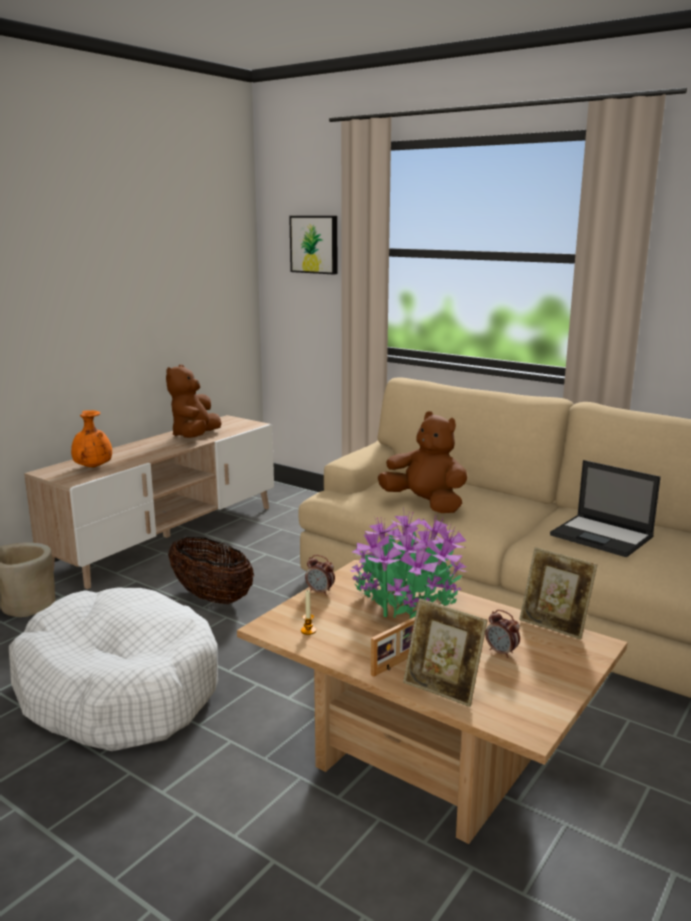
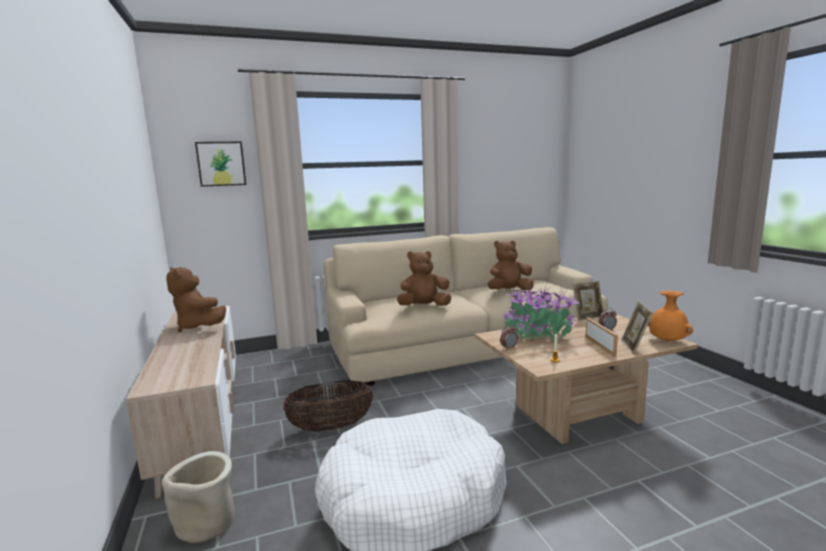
camera: 55 degrees left, 5 degrees down
orange vase [71,410,112,468] -> orange vase moved to [648,291,693,341]
picture frame [403,599,488,707] -> picture frame turned 120 degrees clockwise [621,301,653,354]
laptop [550,460,661,557] -> brown plush toy [488,241,534,290]

